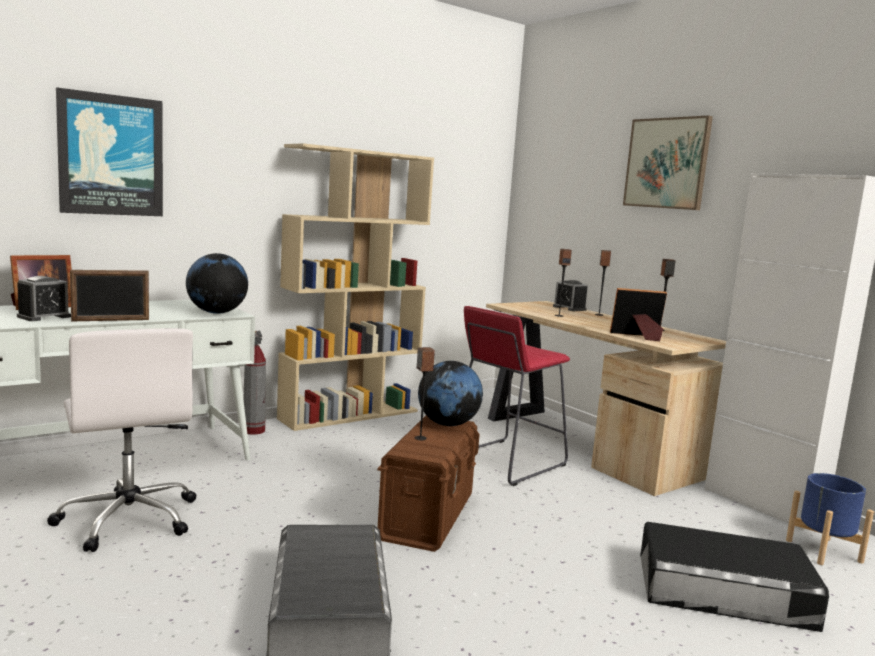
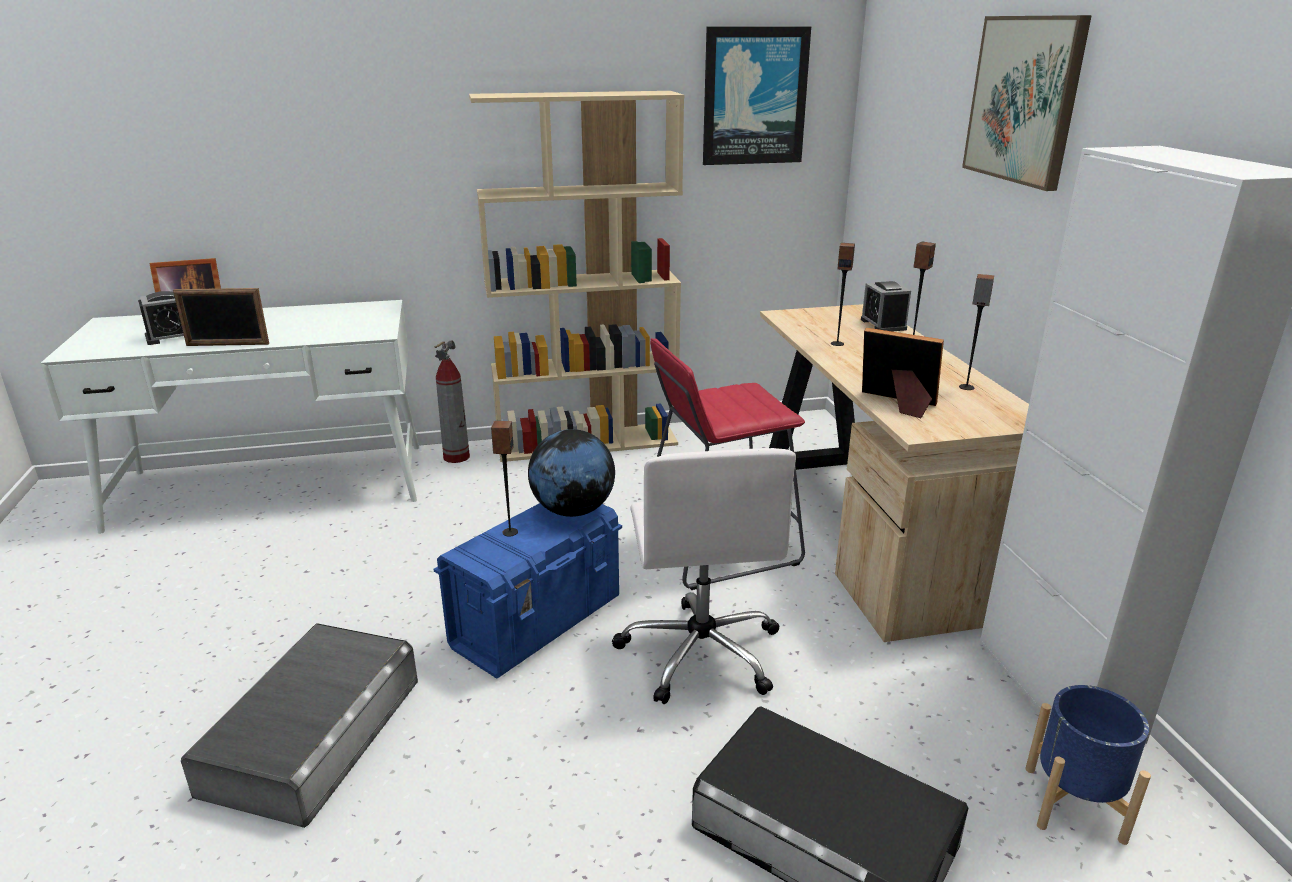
camera: 25 degrees right, 15 degrees up
white office chair [47,328,196,552] -> white office chair moved to [612,448,796,704]
picture [56,87,163,216] -> picture moved to [703,26,811,165]
globe [186,253,248,314] -> none
brown storage box [377,415,480,552] -> blue storage box [434,503,622,679]

